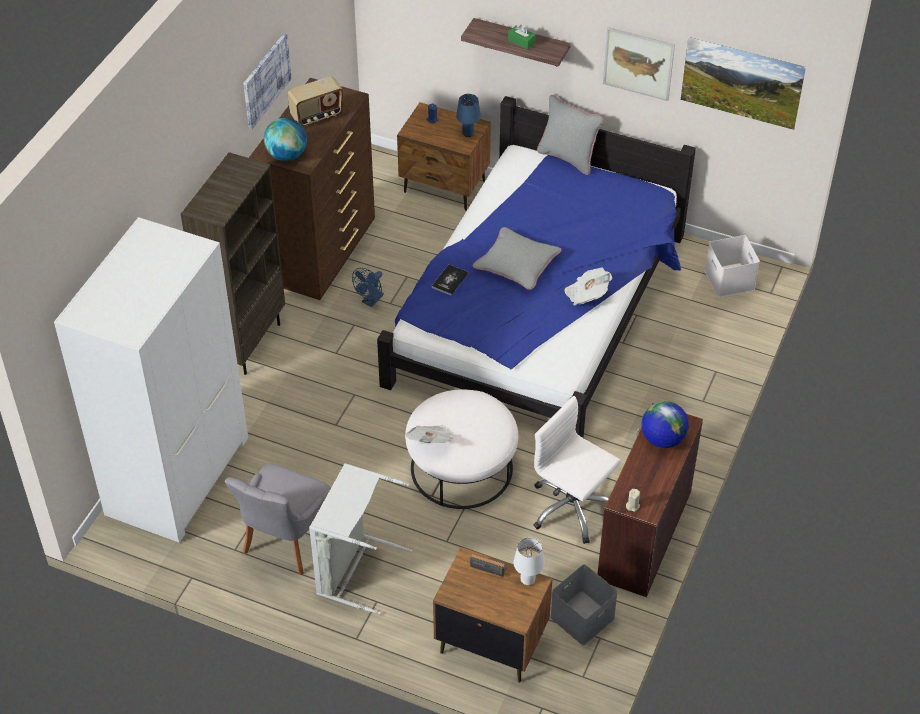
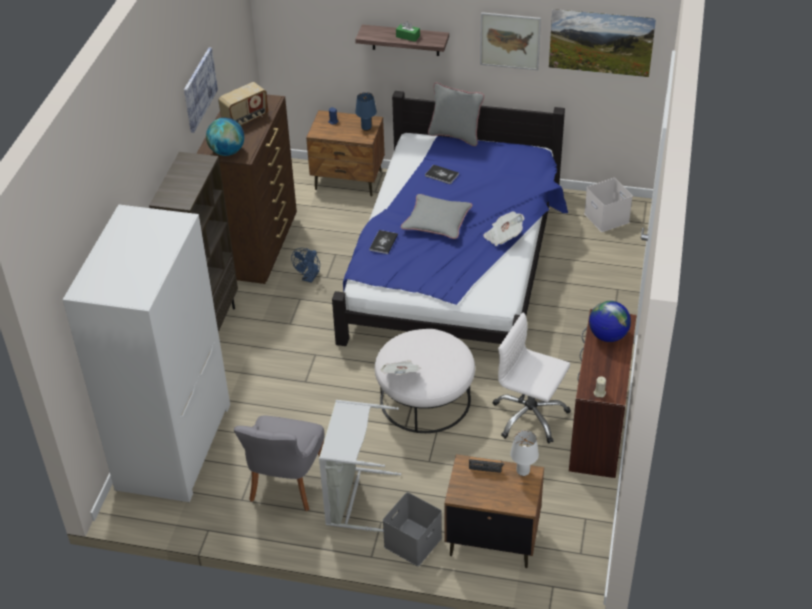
camera: 10 degrees left, 5 degrees down
grey storage box [550,564,618,645] -> grey storage box moved to [383,492,442,566]
none -> book [425,165,459,184]

